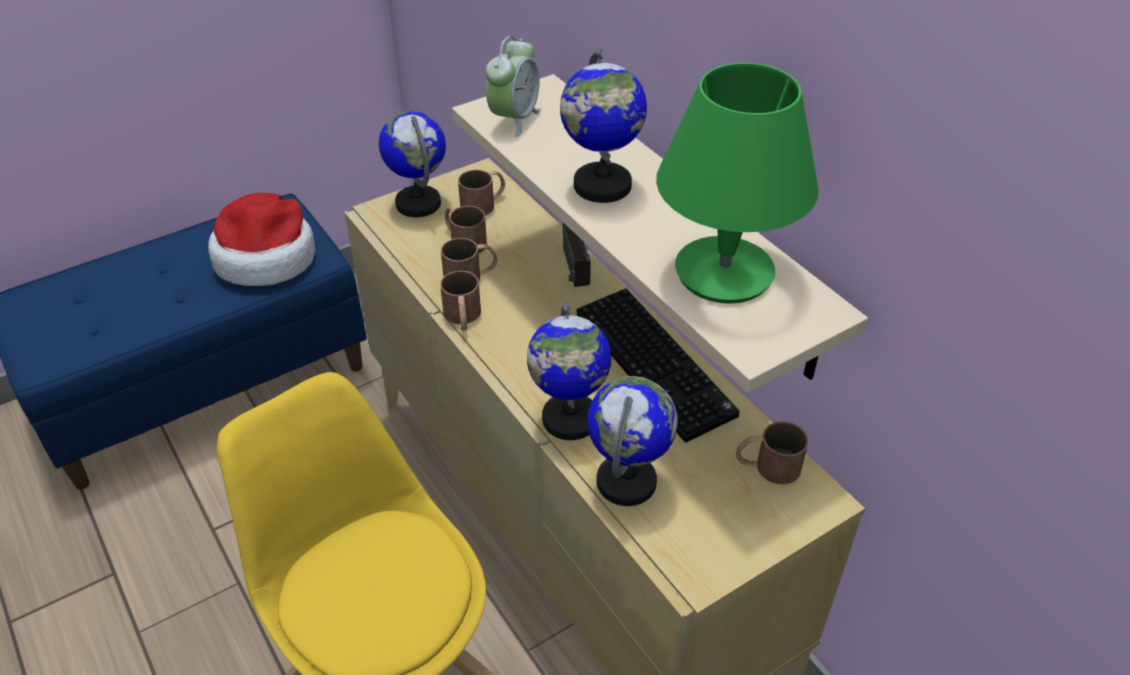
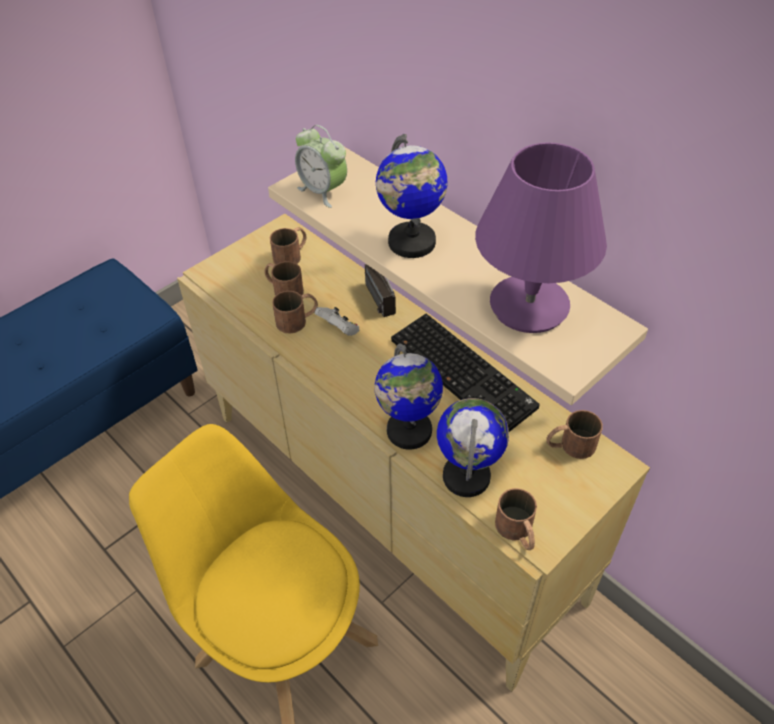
camera: 10 degrees left, 5 degrees up
hat [208,193,316,286] -> none
globe [379,111,446,217] -> none
brown mug [440,271,481,331] -> brown mug moved to [495,488,537,550]
alarm clock [486,36,541,137] -> alarm clock turned 120 degrees clockwise [295,125,347,208]
green table lamp [656,62,819,304] -> purple table lamp [475,143,607,333]
none -> white game controller [315,307,359,336]

